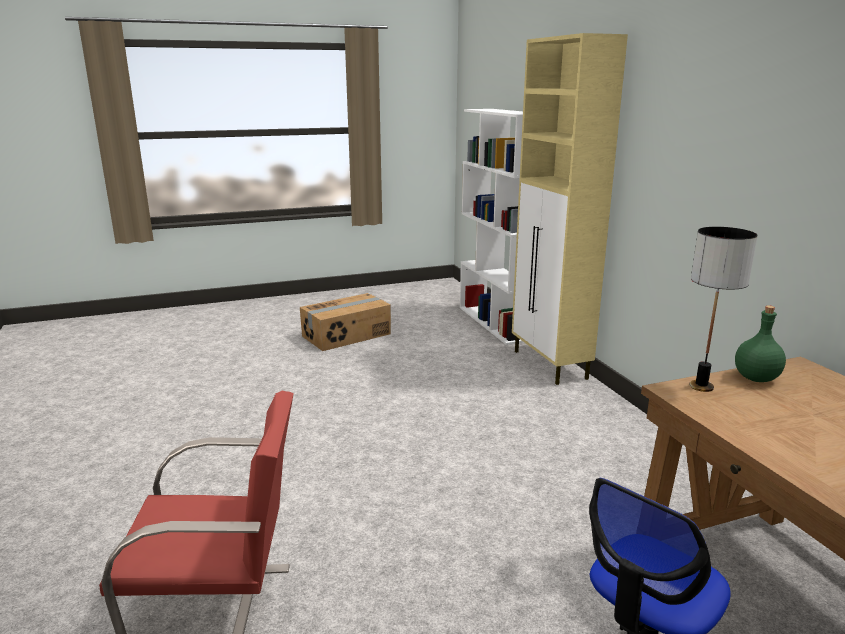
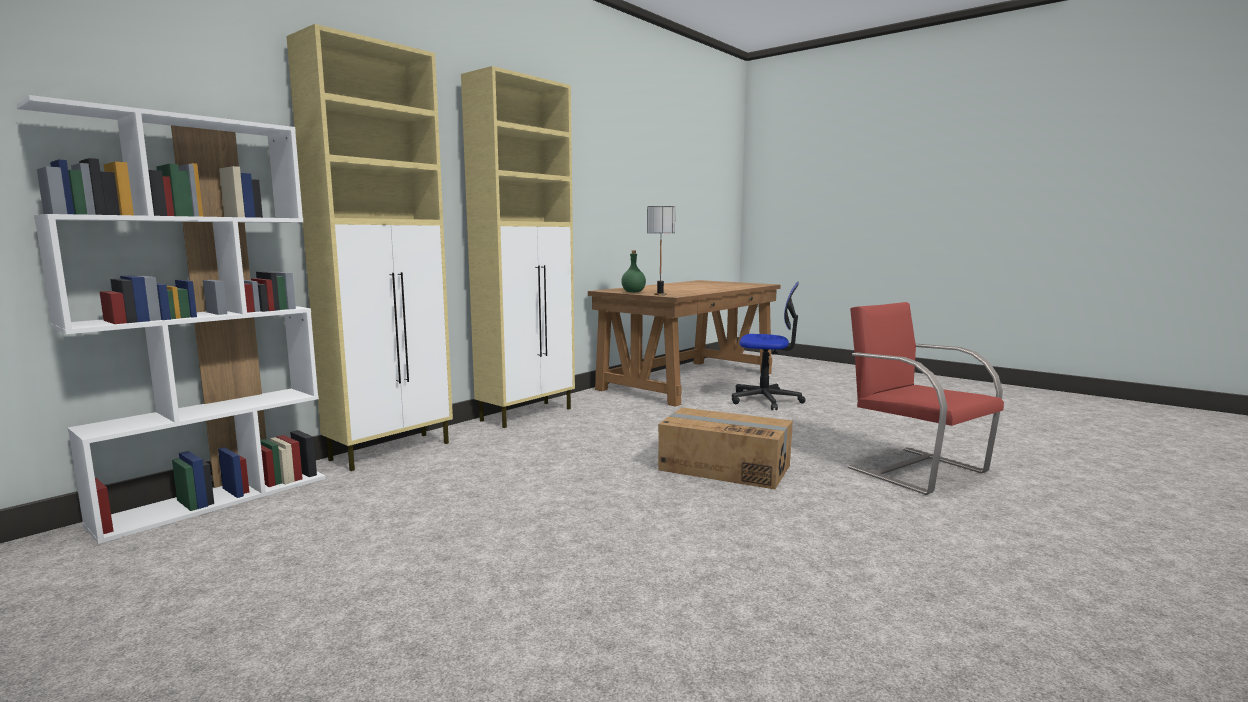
camera: 120 degrees left, 10 degrees down
cardboard box [300,293,391,351] -> cardboard box moved to [658,407,793,489]
none -> beige cabinet [461,66,575,428]

